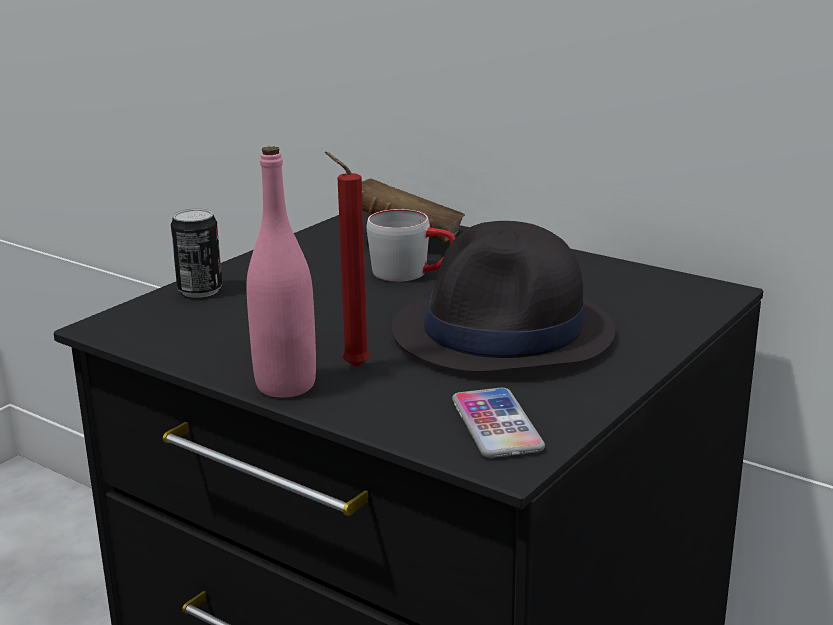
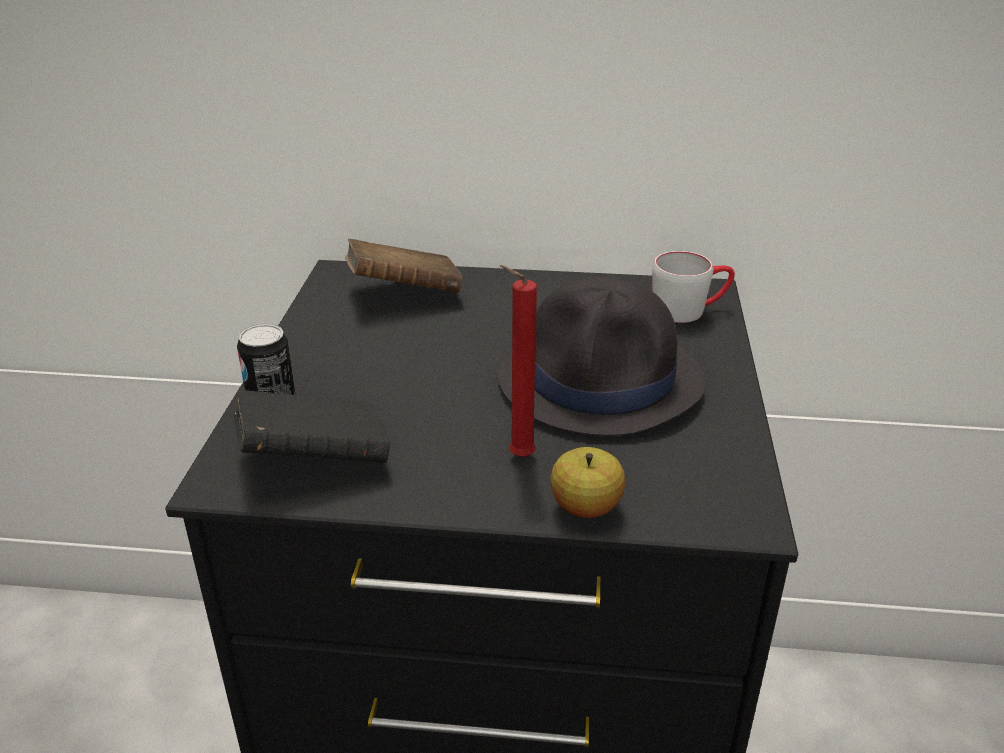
camera: 30 degrees left, 10 degrees up
pink bottle [246,146,316,398] -> none
grey mug [366,209,455,282] -> grey mug moved to [652,251,735,323]
phone [452,388,545,458] -> none
none -> black book [234,390,390,463]
none -> apple [551,447,625,518]

